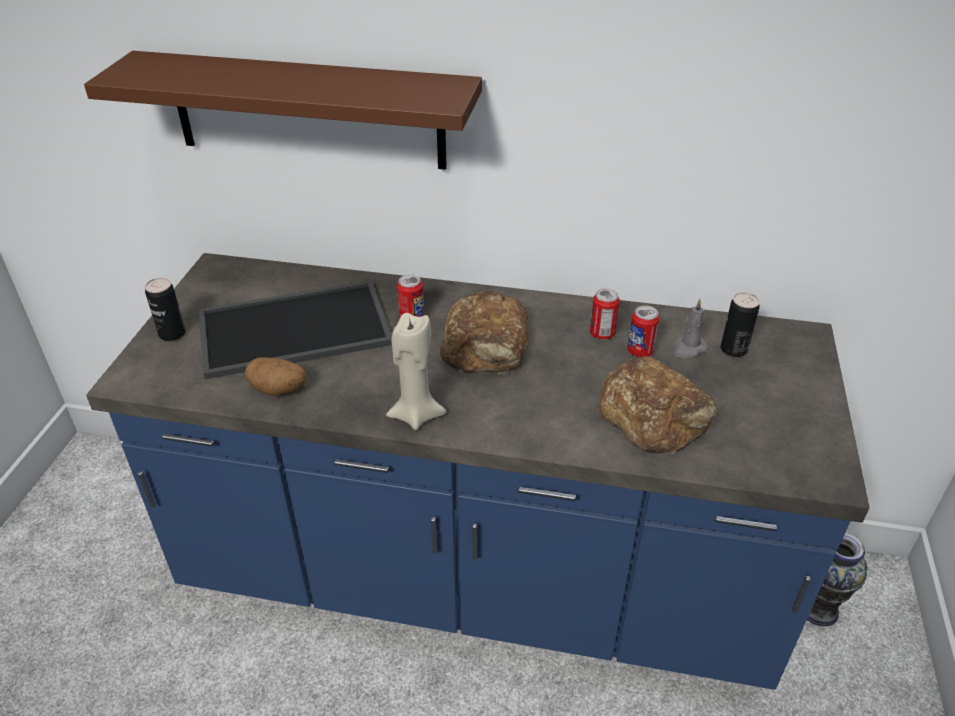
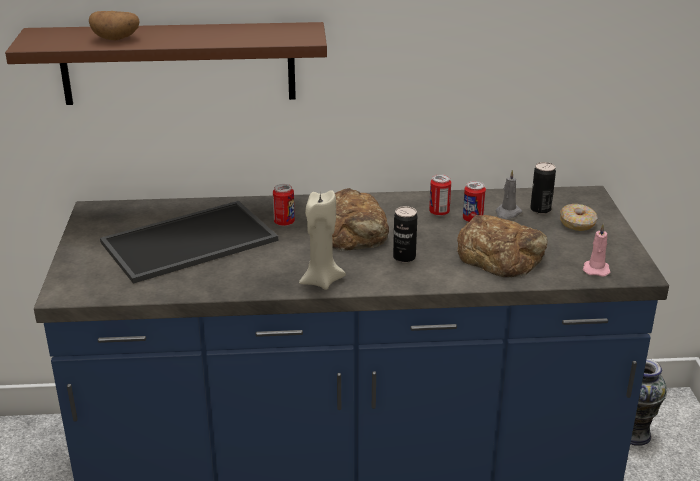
camera: 15 degrees left, 10 degrees down
can [145,278,186,341] -> can moved to [393,206,417,263]
potato [245,357,306,396] -> potato moved to [89,11,139,40]
none -> donut [560,204,598,231]
none -> pink candle [583,224,610,277]

